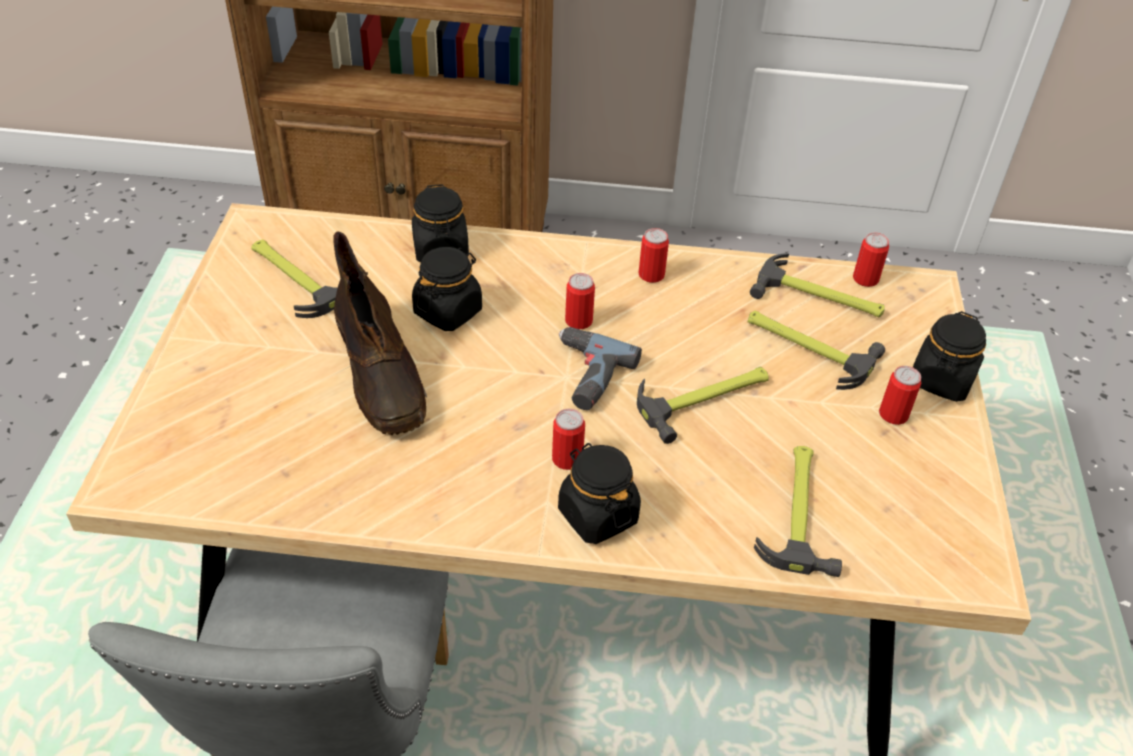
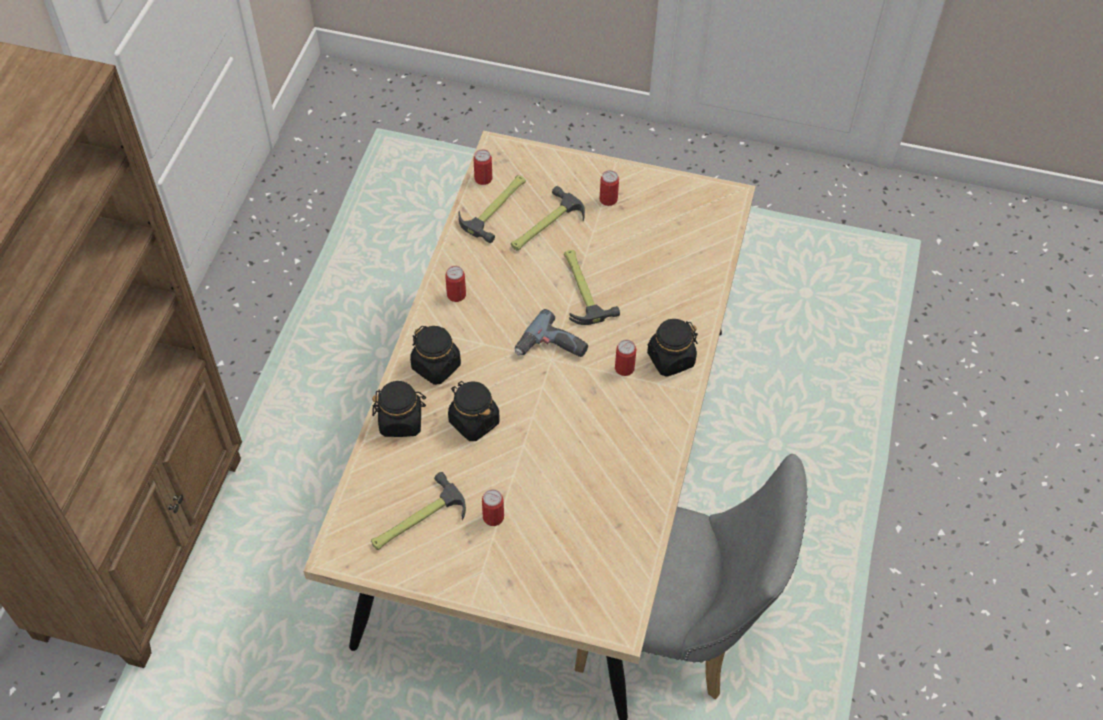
camera: 80 degrees left, 10 degrees up
brown boot [333,231,427,435] -> none
can [565,273,595,329] -> can moved to [482,489,504,526]
hammer [754,446,842,577] -> none
black jar [913,311,986,402] -> black jar moved to [410,326,461,385]

